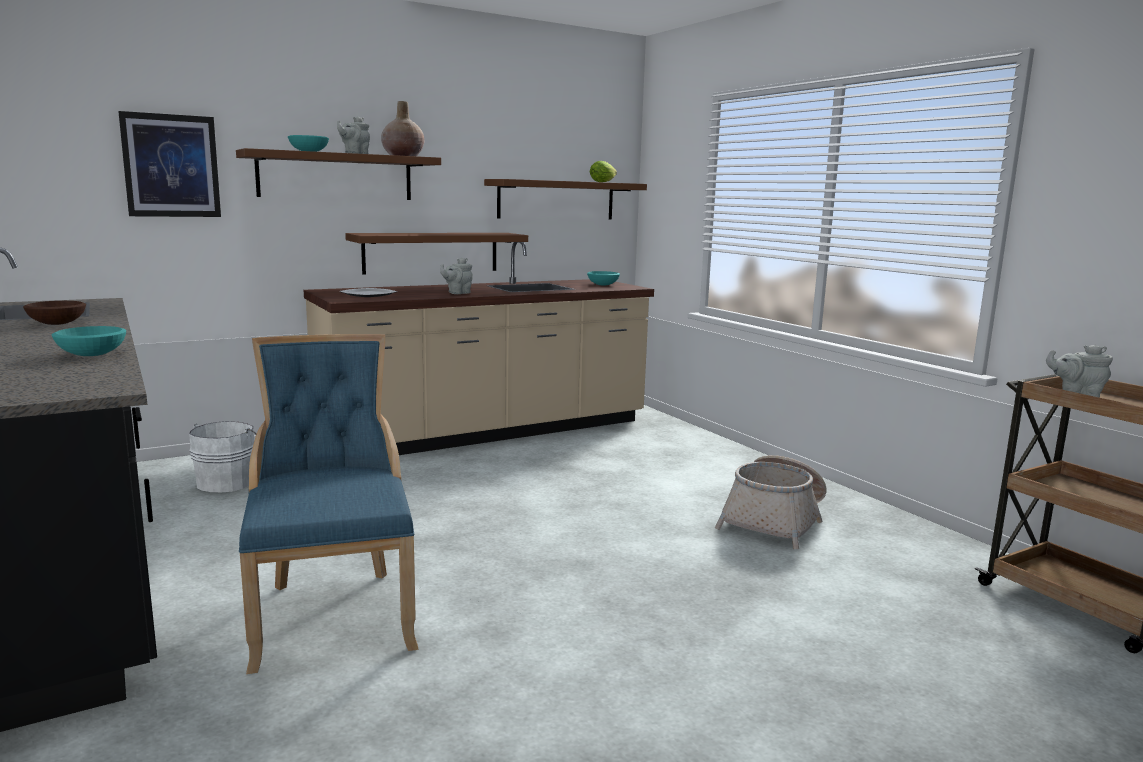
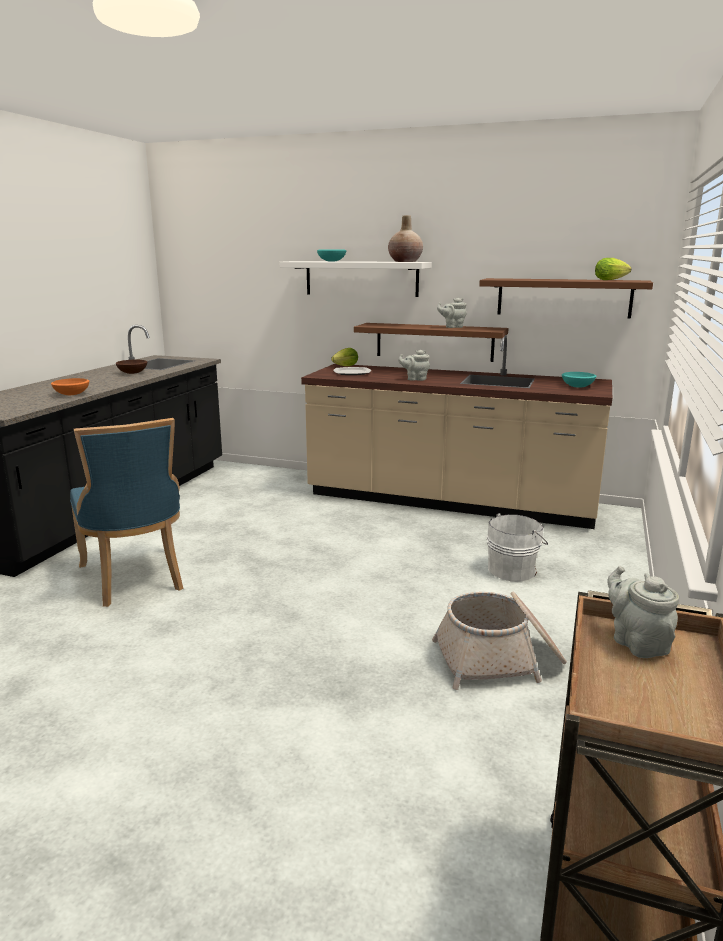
camera: 50 degrees right, 5 degrees up
turquoise bowl [52,326,126,356] -> orange bowl [51,378,89,395]
picture [118,111,221,217] -> none
white bucket [189,421,256,492] -> white bucket moved to [487,513,548,582]
brown shelf [236,148,441,200] -> white shelf [280,261,432,297]
blue chair [239,334,419,674] -> blue chair turned 120 degrees clockwise [70,418,183,607]
grey teapot [337,116,370,154] -> grey teapot moved to [437,298,467,328]
none -> lettuce [331,348,358,366]

